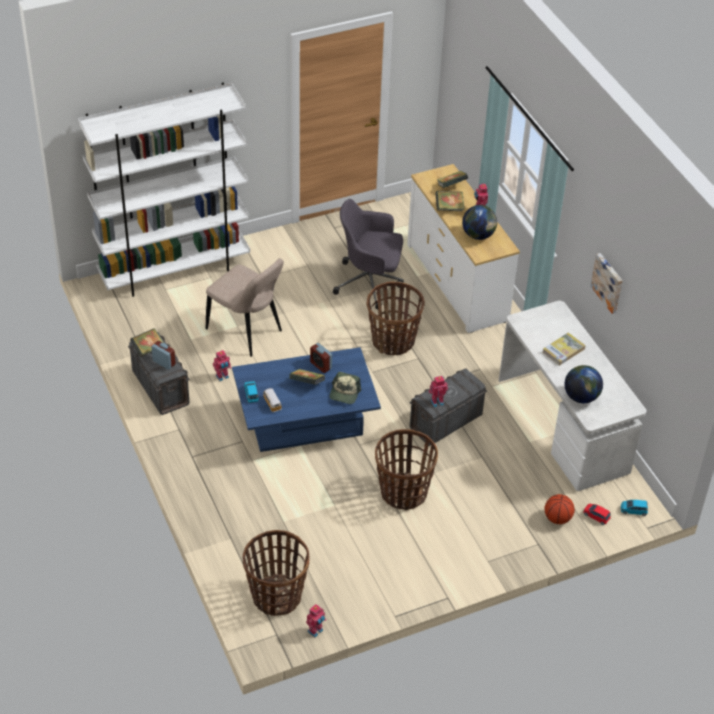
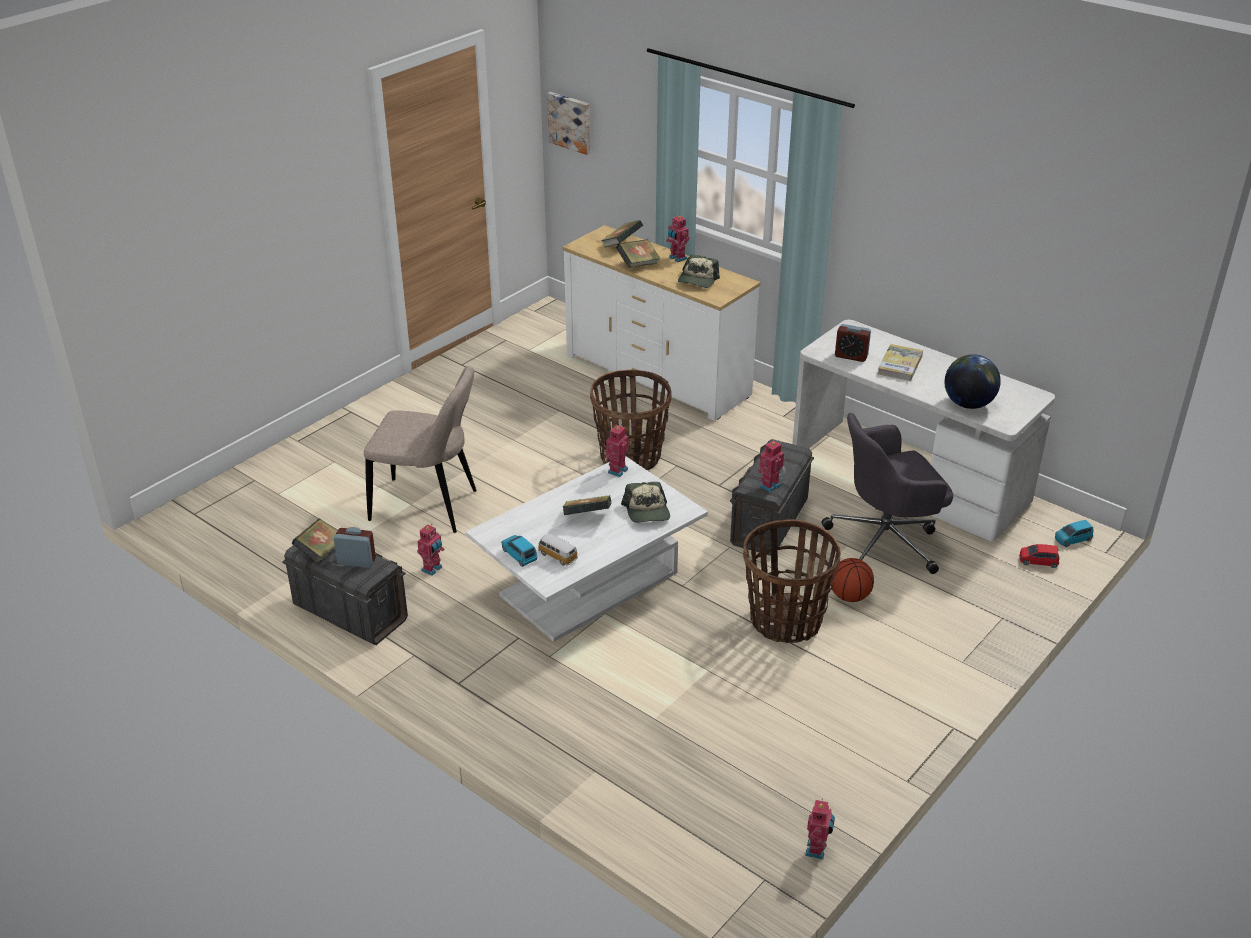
camera: 25 degrees left, 10 degrees down
white bookcase [78,82,250,297] -> none
blue coffee table [232,347,381,452] -> white coffee table [466,456,708,642]
basket [243,530,310,616] -> none
alarm clock [310,343,332,373] -> alarm clock moved to [835,324,871,362]
grey office chair [333,199,404,310] -> grey office chair moved to [821,413,953,574]
globe [462,205,497,240] -> cap [678,254,720,288]
basketball [544,494,575,524] -> basketball moved to [831,558,874,602]
picture [590,253,623,314] -> picture moved to [547,92,590,155]
none -> toy robot [604,424,629,477]

